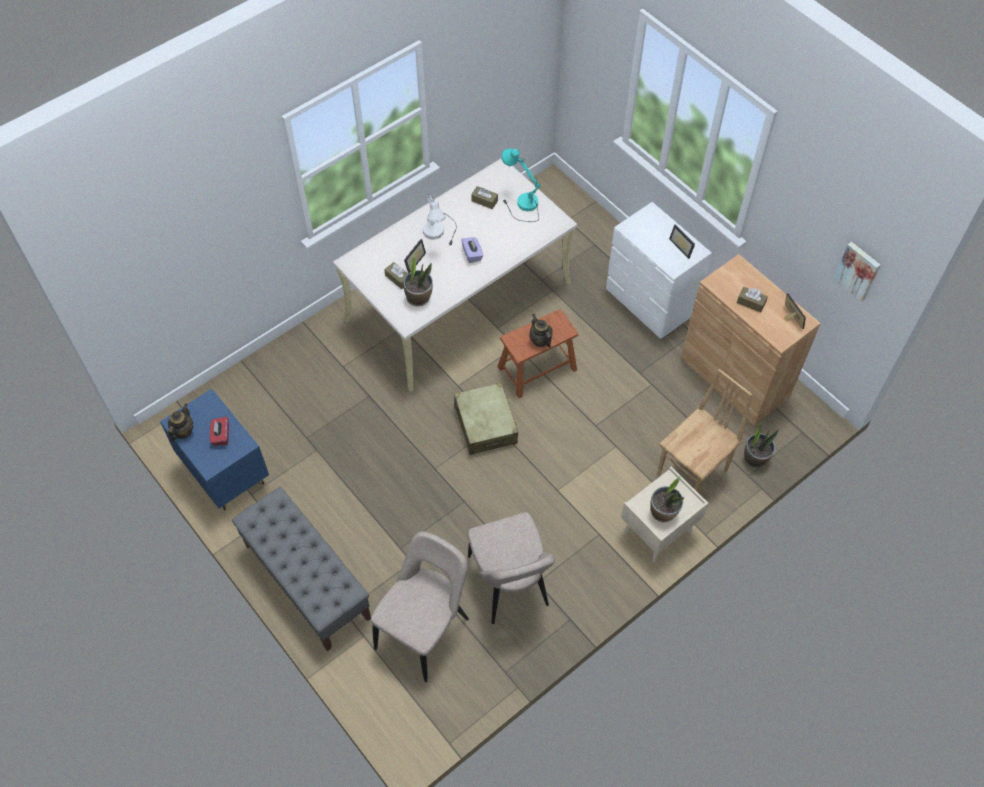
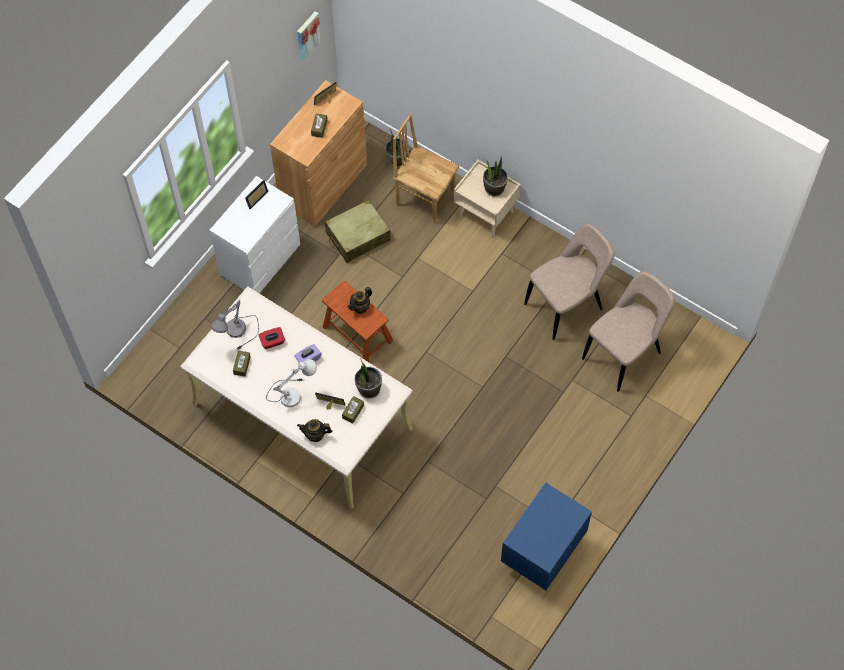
camera: 105 degrees left, 5 degrees up
teapot [168,403,193,442] -> teapot moved to [297,419,332,442]
red tissue box [210,417,229,445] -> red tissue box moved to [259,327,285,349]
grey bench [232,487,371,651] -> none
beige chair [371,531,469,682] -> beige chair turned 120 degrees clockwise [582,271,675,392]
beige suitcase [454,382,518,455] -> beige suitcase moved to [325,200,391,263]
turquoise table lamp [501,148,542,222] -> grey table lamp [211,301,259,351]

